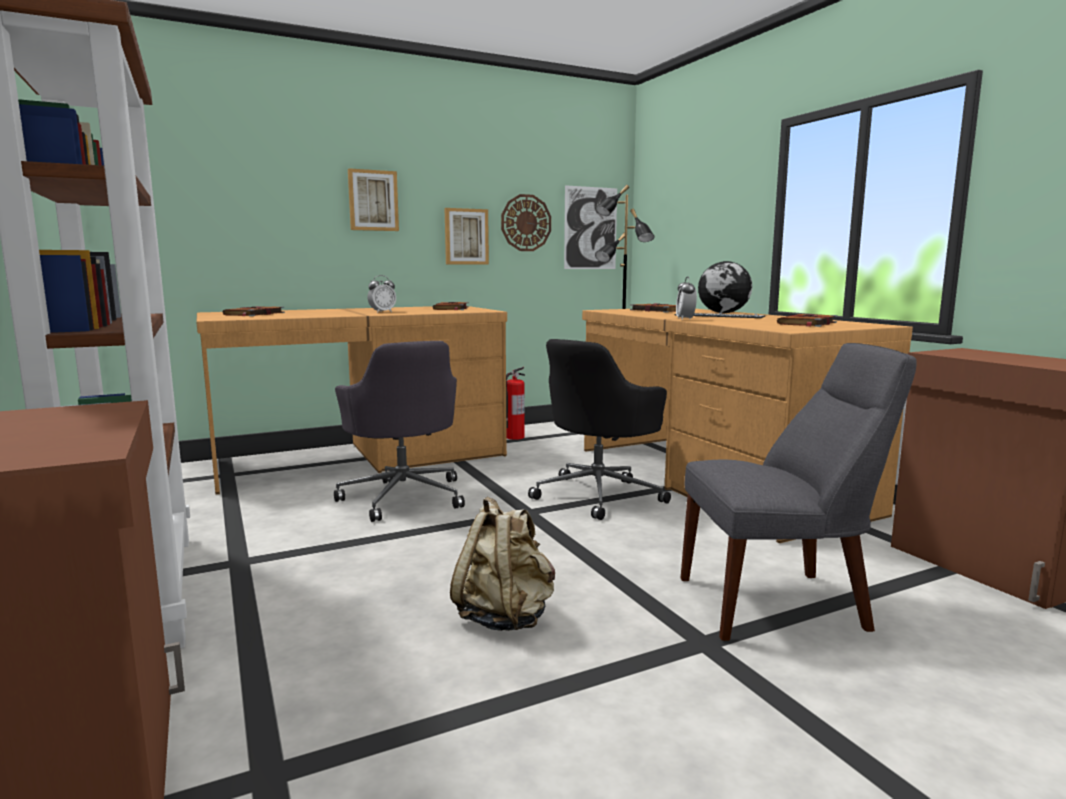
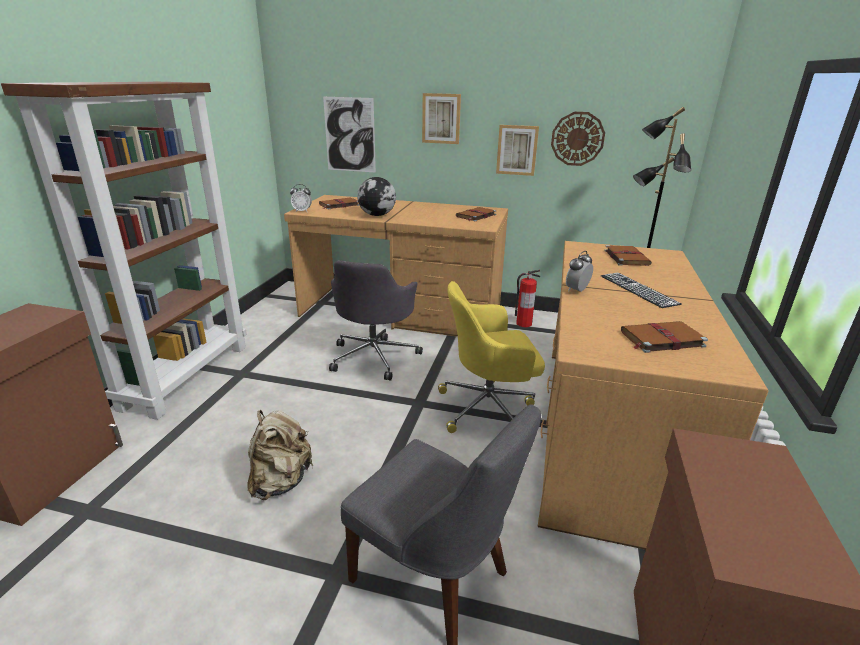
camera: 40 degrees right, 15 degrees up
alarm clock [368,275,396,313] -> alarm clock moved to [290,184,312,212]
black office chair [528,339,671,520] -> yellow office chair [438,281,545,433]
picture [564,185,617,269] -> picture moved to [323,97,376,173]
globe [698,261,752,314] -> globe moved to [357,177,396,216]

